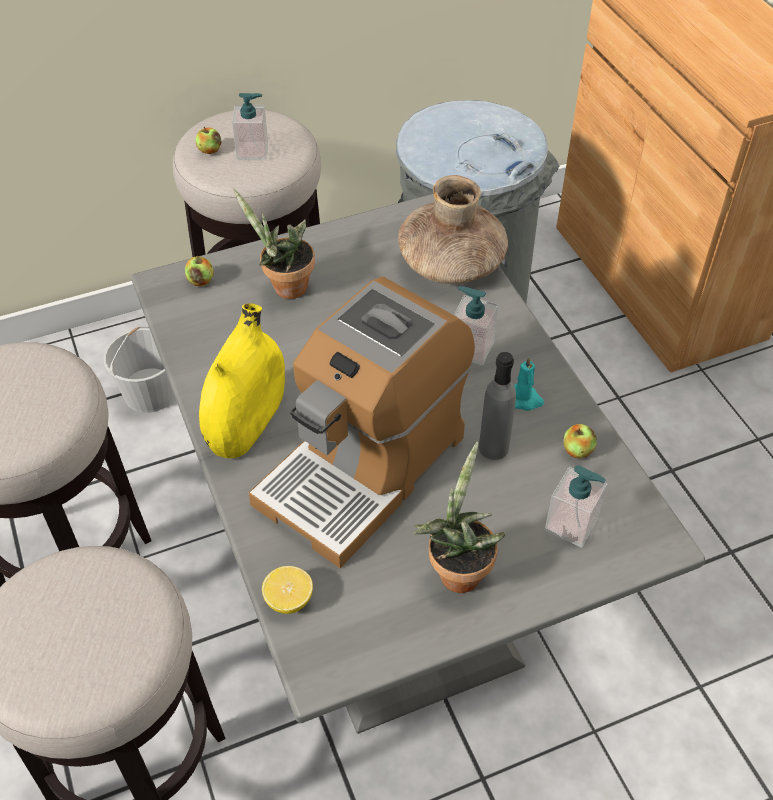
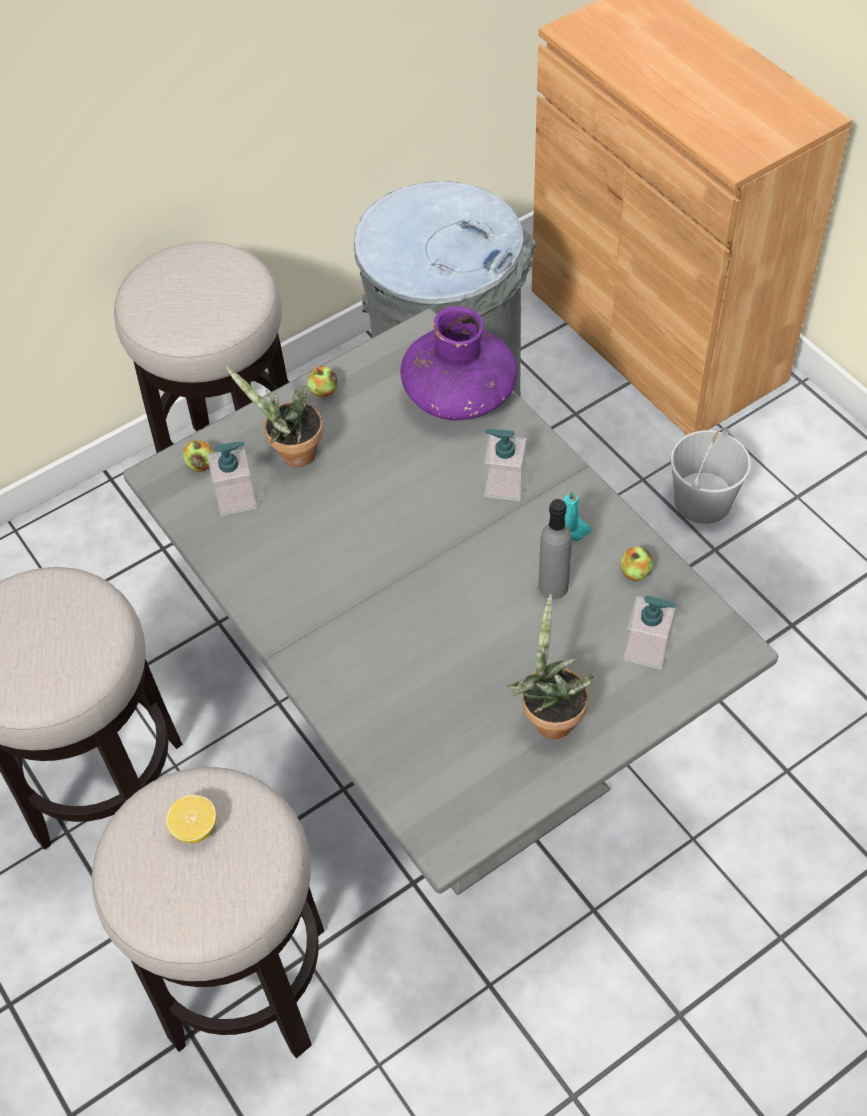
camera: 10 degrees left, 5 degrees up
white bucket [104,327,175,413] -> white bucket moved to [670,427,751,524]
apple [196,127,222,154] -> apple moved to [308,366,338,397]
yellow vase [199,303,285,458] -> none
soap dispenser [232,93,268,160] -> soap dispenser moved to [207,442,257,516]
coffee machine [249,277,475,568] -> none
lemon [262,566,313,614] -> lemon moved to [166,795,217,843]
brown vase [398,175,508,284] -> purple vase [400,306,517,420]

